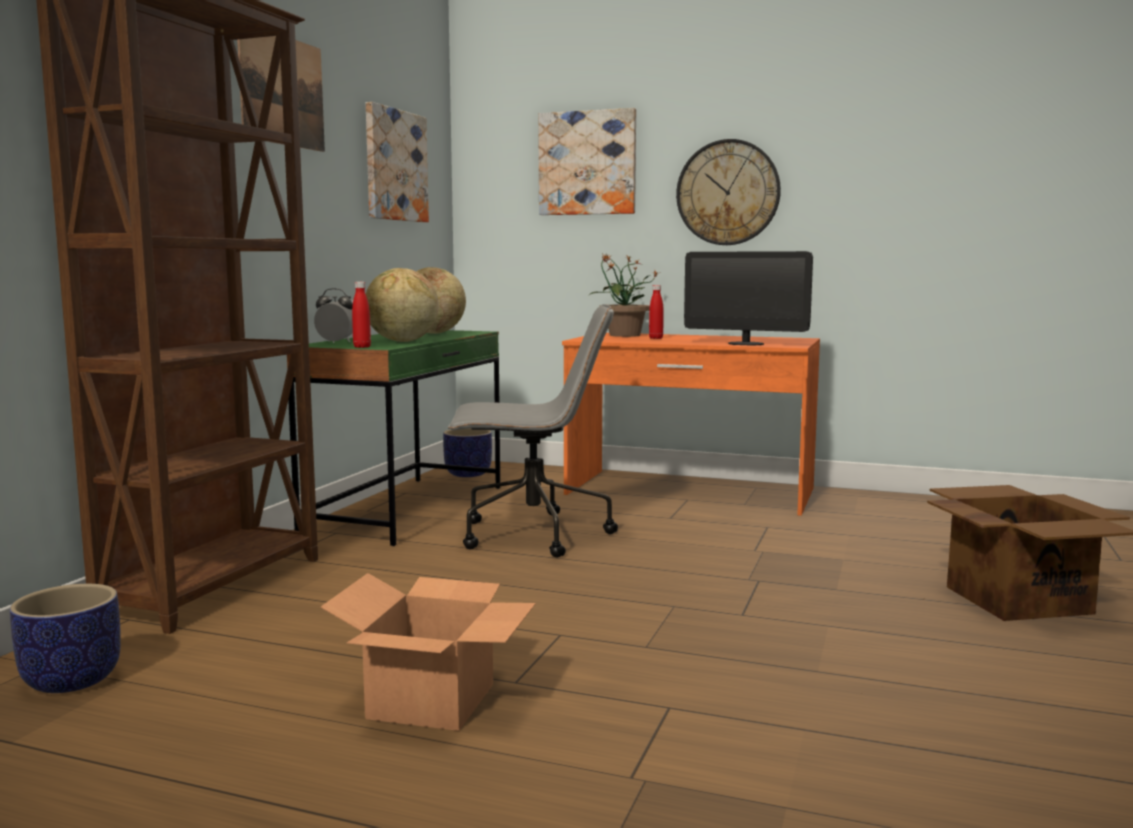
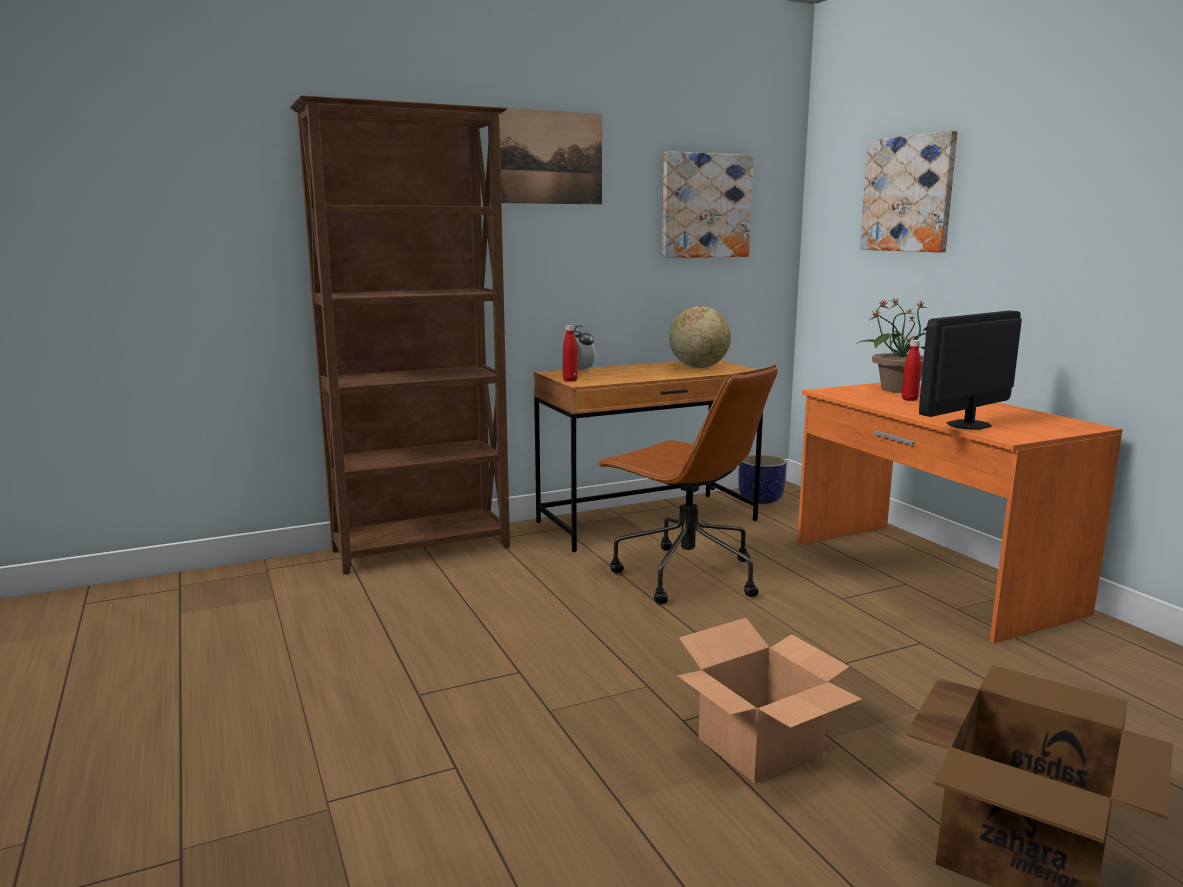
camera: 45 degrees right, 5 degrees up
planter [10,584,121,693] -> none
green desk [287,330,500,546] -> brown desk [534,360,763,552]
cardboard box [321,573,536,731] -> cardboard box moved to [677,618,862,783]
globe [366,268,439,342] -> none
grey office chair [448,304,618,558] -> brown office chair [596,364,778,604]
wall clock [676,139,781,245] -> none
monitor [684,251,813,346] -> monitor turned 75 degrees clockwise [919,311,1022,430]

